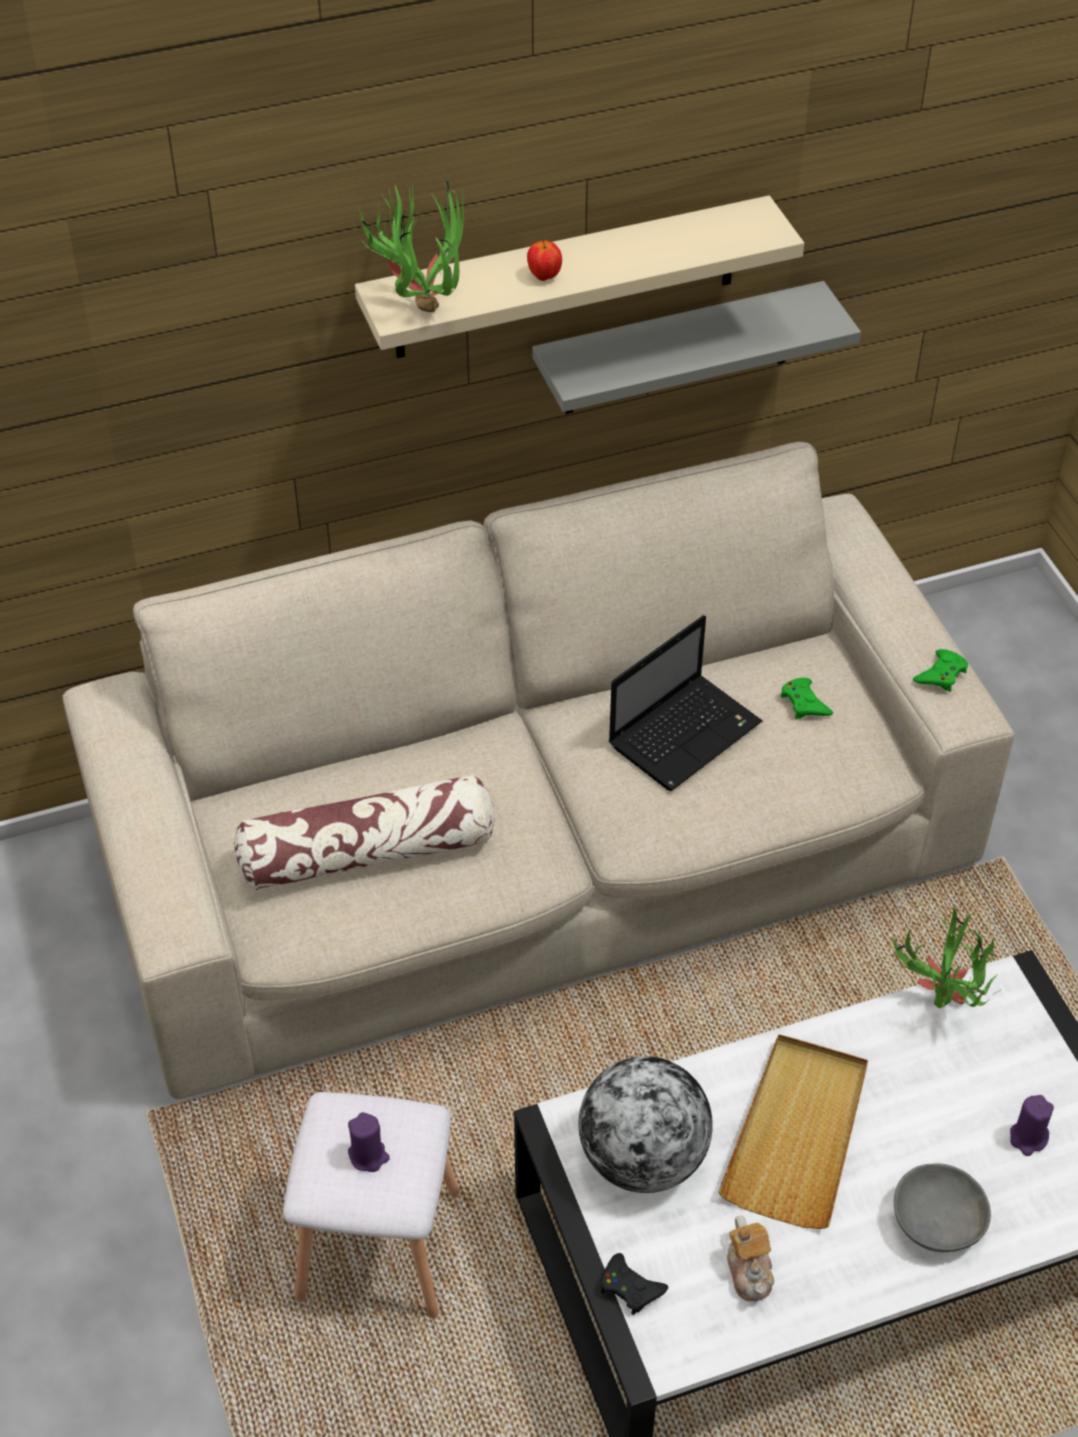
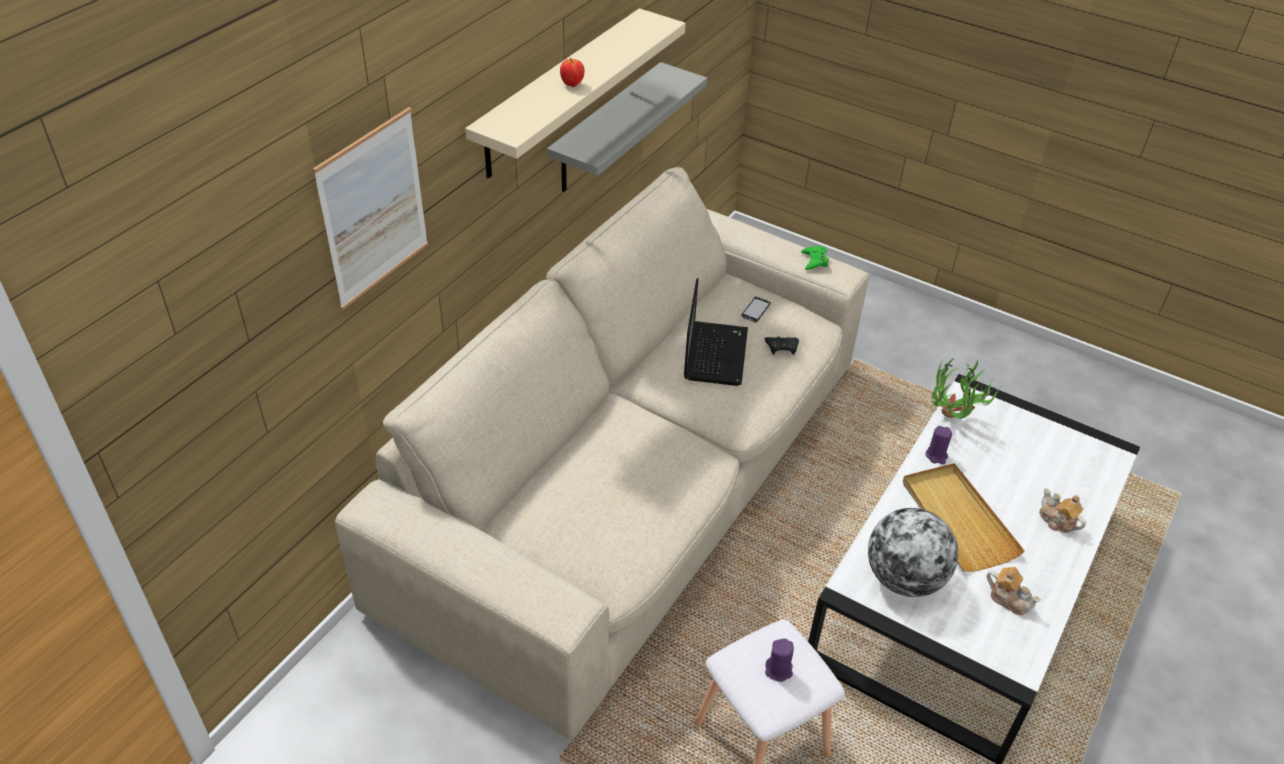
camera: 40 degrees left, 5 degrees down
pillow [234,774,495,890] -> none
potted plant [352,181,464,312] -> none
black game controller [601,1253,668,1315] -> black game controller moved to [765,337,799,355]
green game controller [781,678,833,719] -> phone [740,296,771,322]
grey bowl [894,1163,991,1252] -> teapot [1039,488,1086,533]
purple candle [1010,1095,1054,1156] -> purple candle moved to [926,426,952,464]
none -> picture [313,107,428,310]

